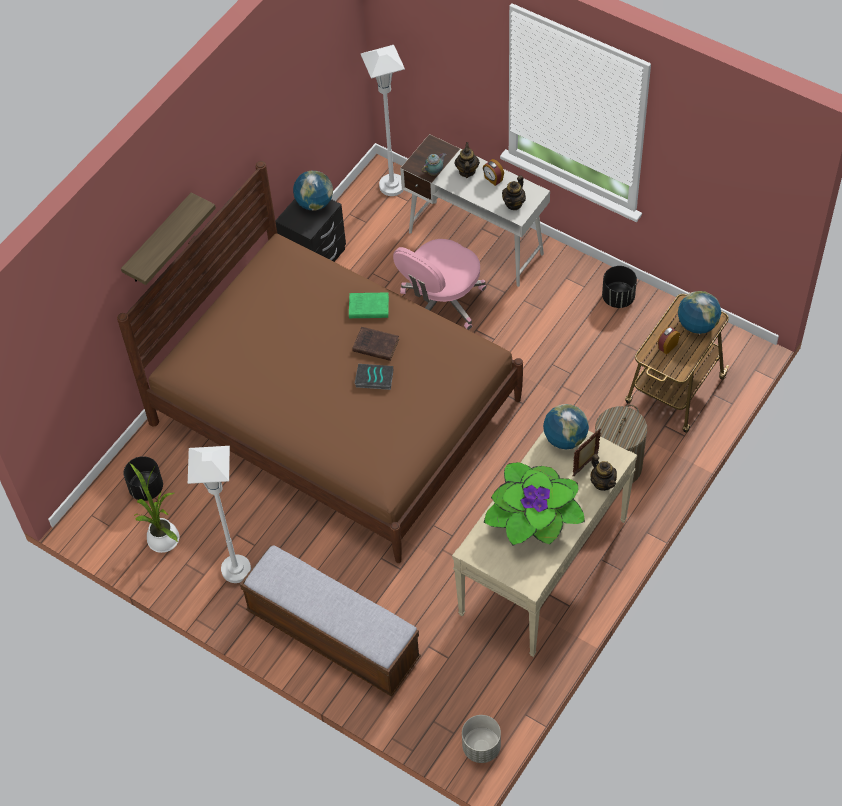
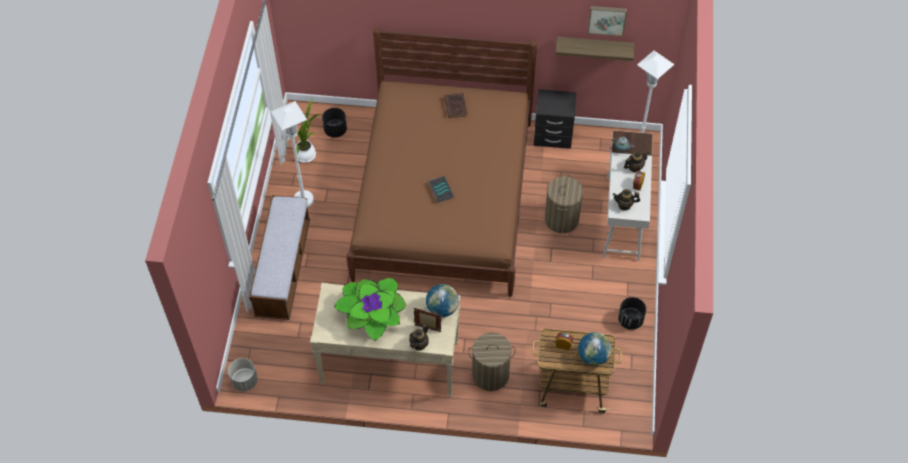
camera: 60 degrees right, 0 degrees up
shelf [121,193,216,285] -> shelf moved to [555,37,634,61]
globe [293,171,333,210] -> none
green book [349,292,389,318] -> none
brown book [352,327,399,361] -> brown book moved to [444,92,468,118]
pink office chair [393,239,487,330] -> laundry basket [545,174,583,233]
none -> picture [588,6,627,36]

